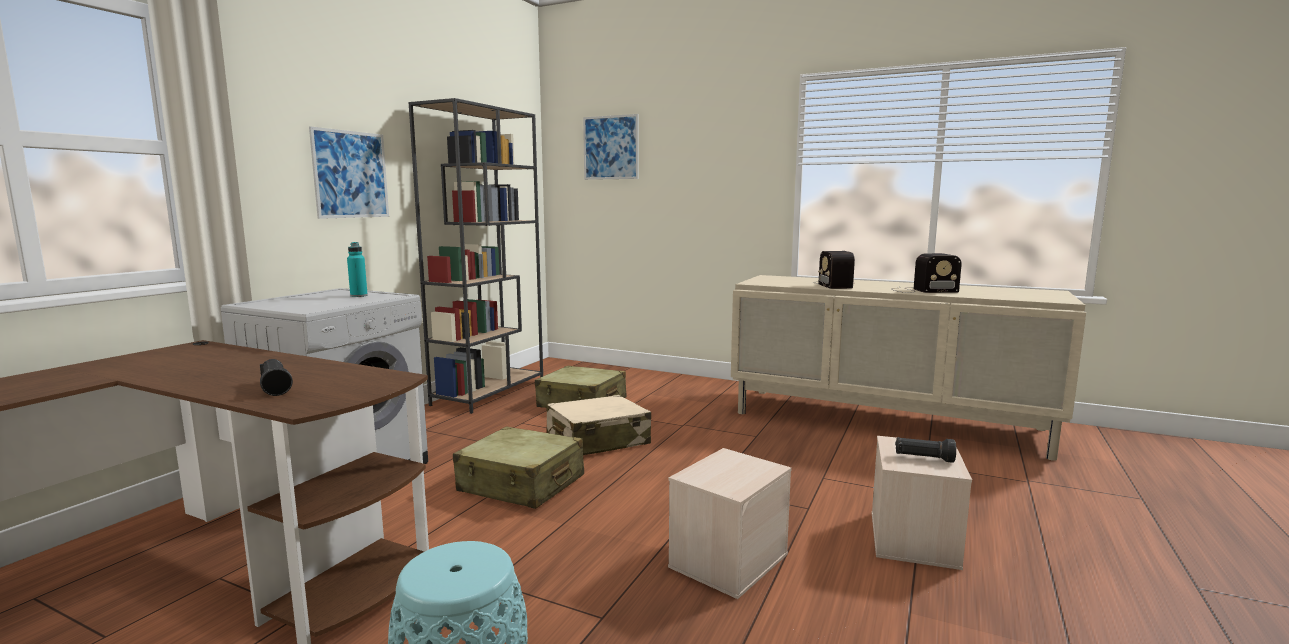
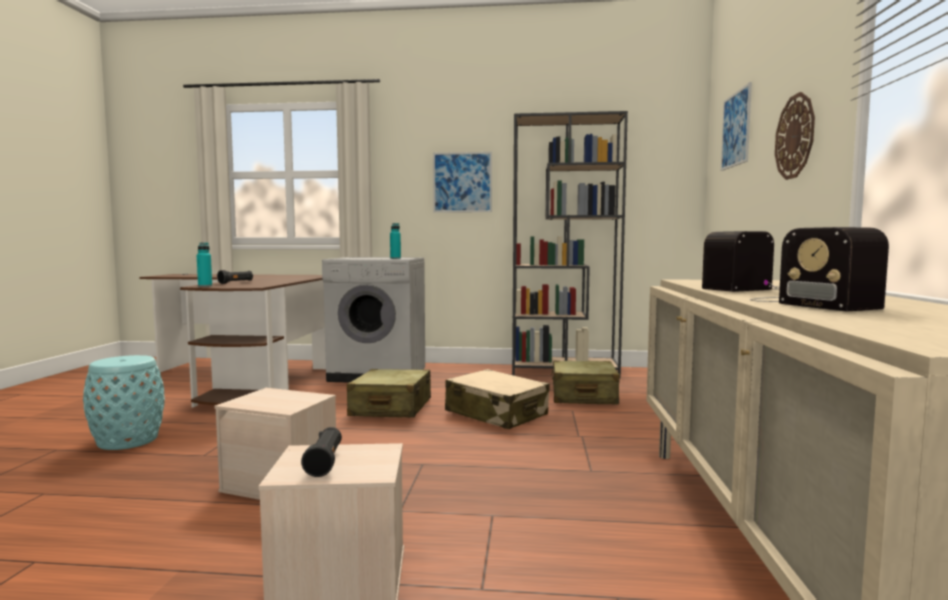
camera: 70 degrees right, 5 degrees down
none -> turquoise bottle [197,242,212,287]
none -> wall clock [775,92,815,180]

